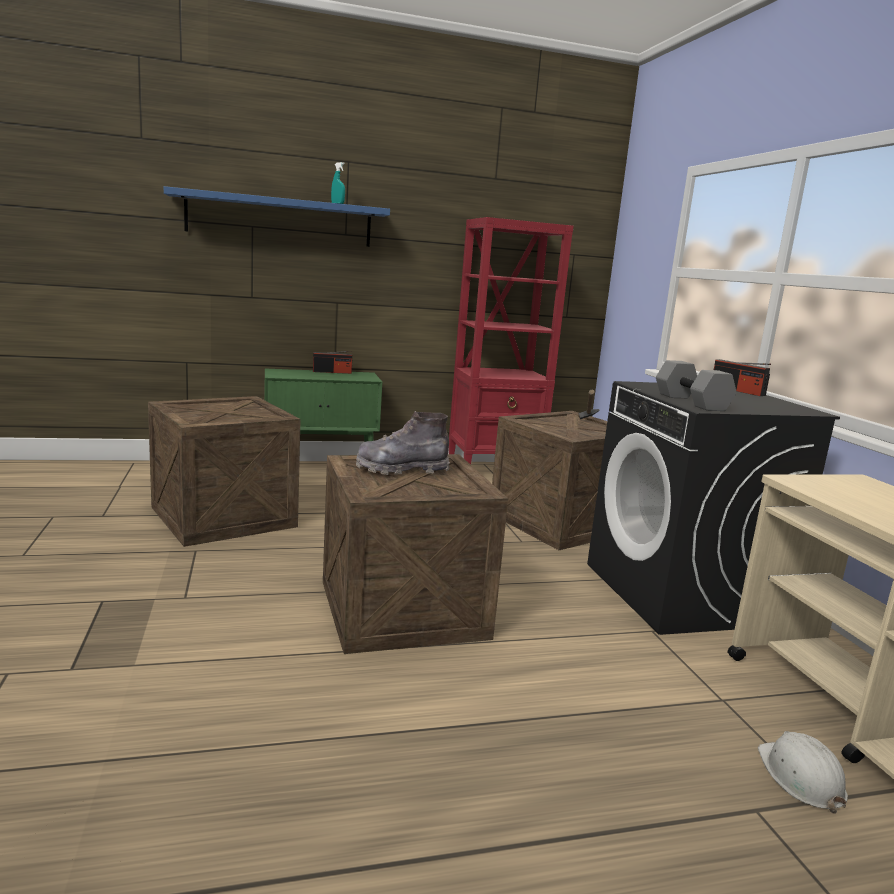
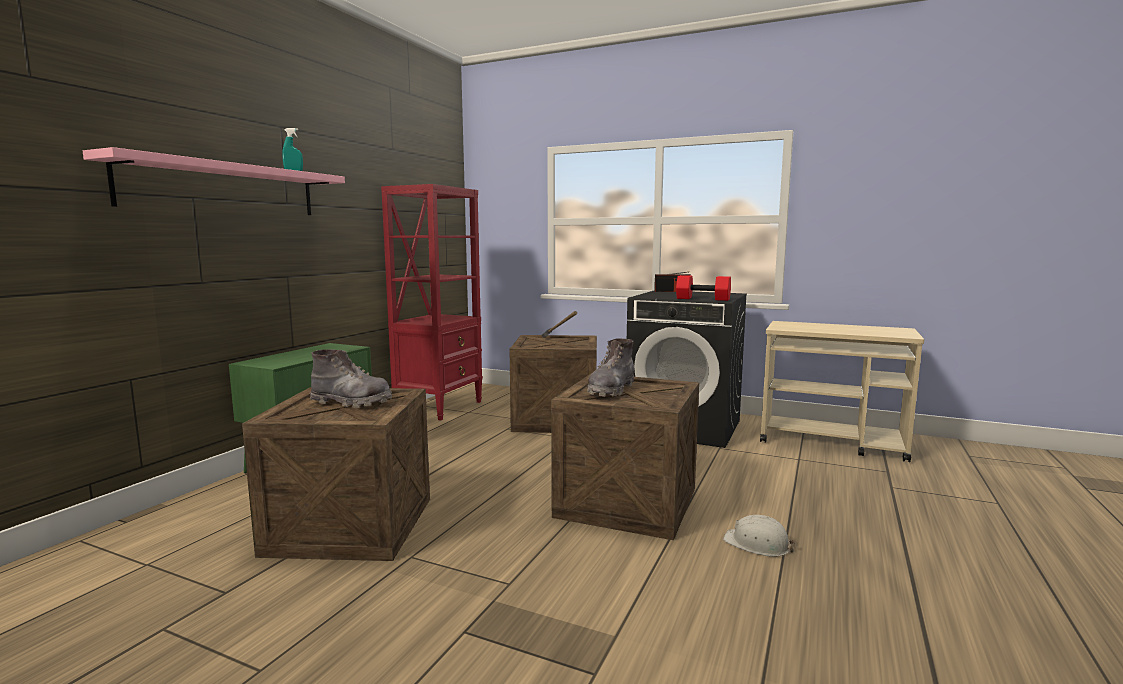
camera: 50 degrees left, 5 degrees down
blue shelf [164,186,390,247] -> pink shelf [83,147,345,215]
radio [313,351,352,374] -> none
grey dumbbell [656,360,737,411] -> red dumbbell [676,275,731,301]
white hard hat [758,731,848,814] -> white hard hat moved to [723,515,796,557]
none -> grey boot [310,349,392,408]

